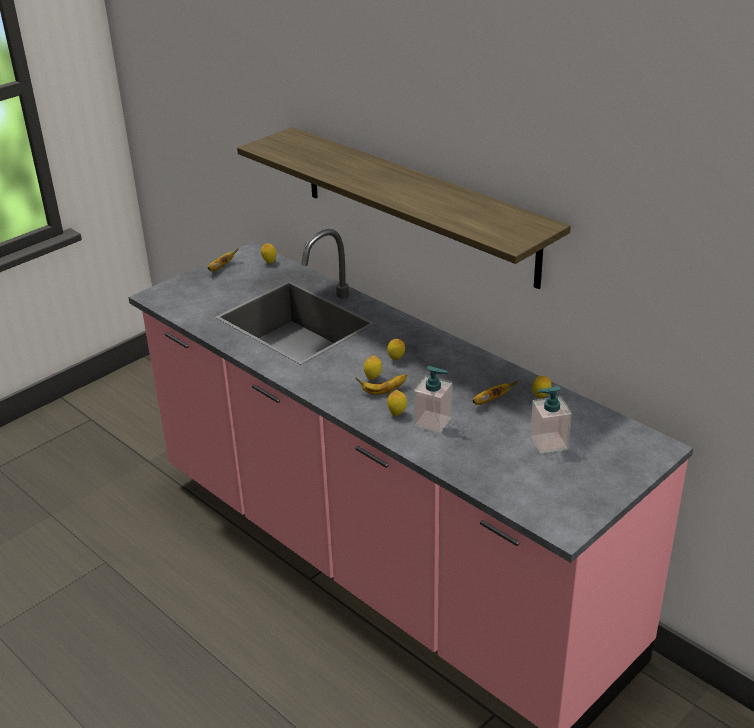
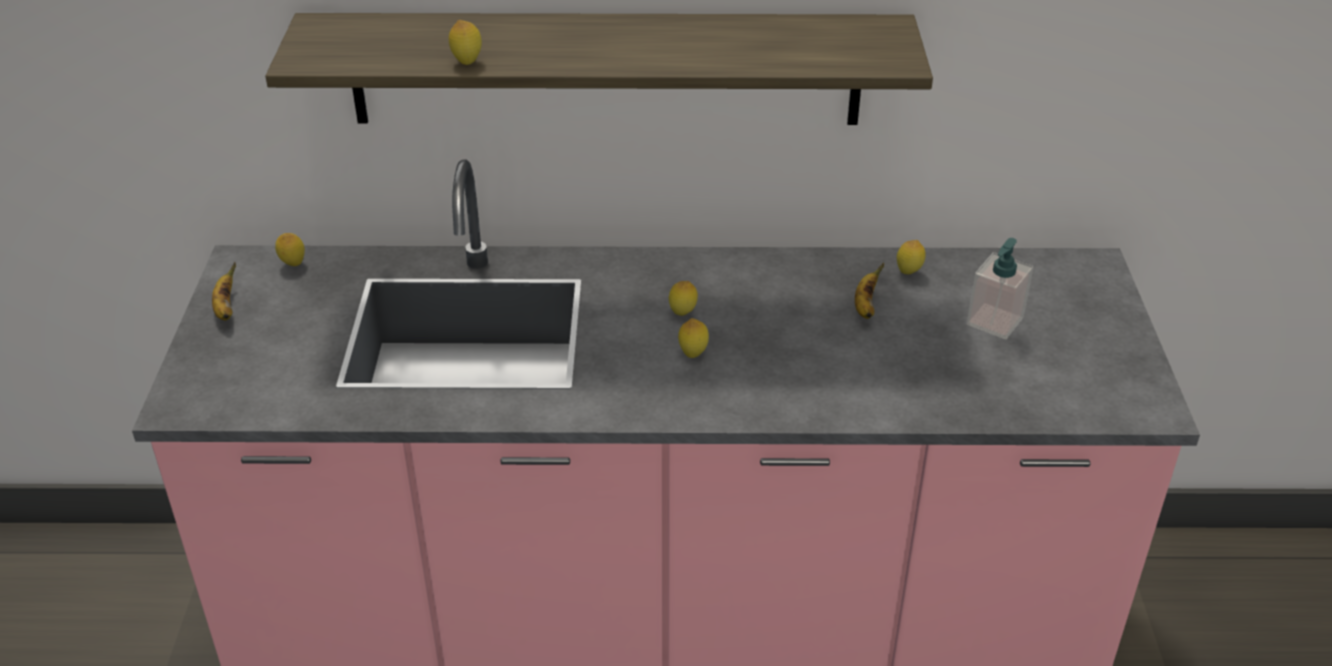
camera: 45 degrees left, 5 degrees up
banana [355,374,407,395] -> none
lemon [387,390,407,416] -> lemon moved to [449,20,482,65]
soap dispenser [414,366,452,433] -> none

